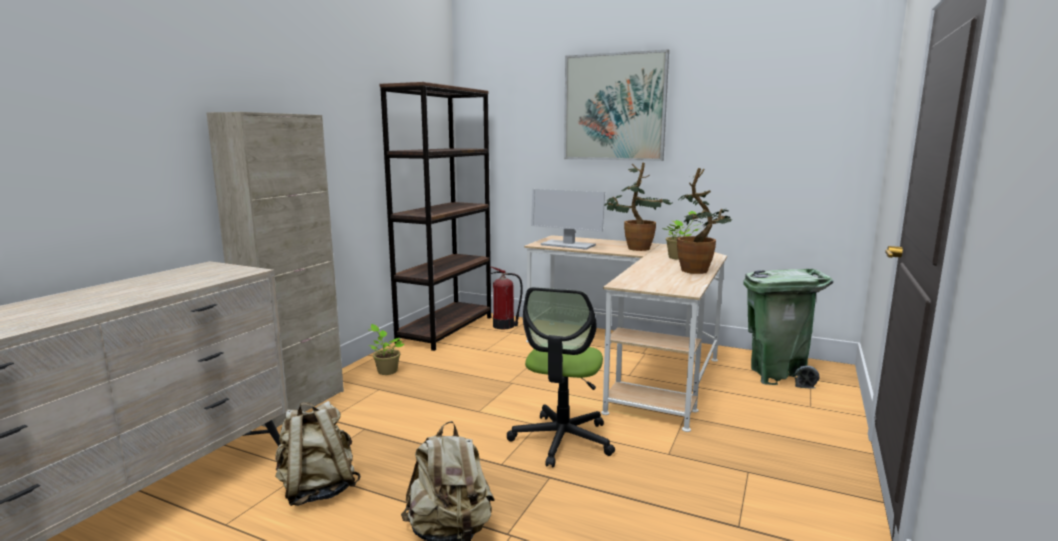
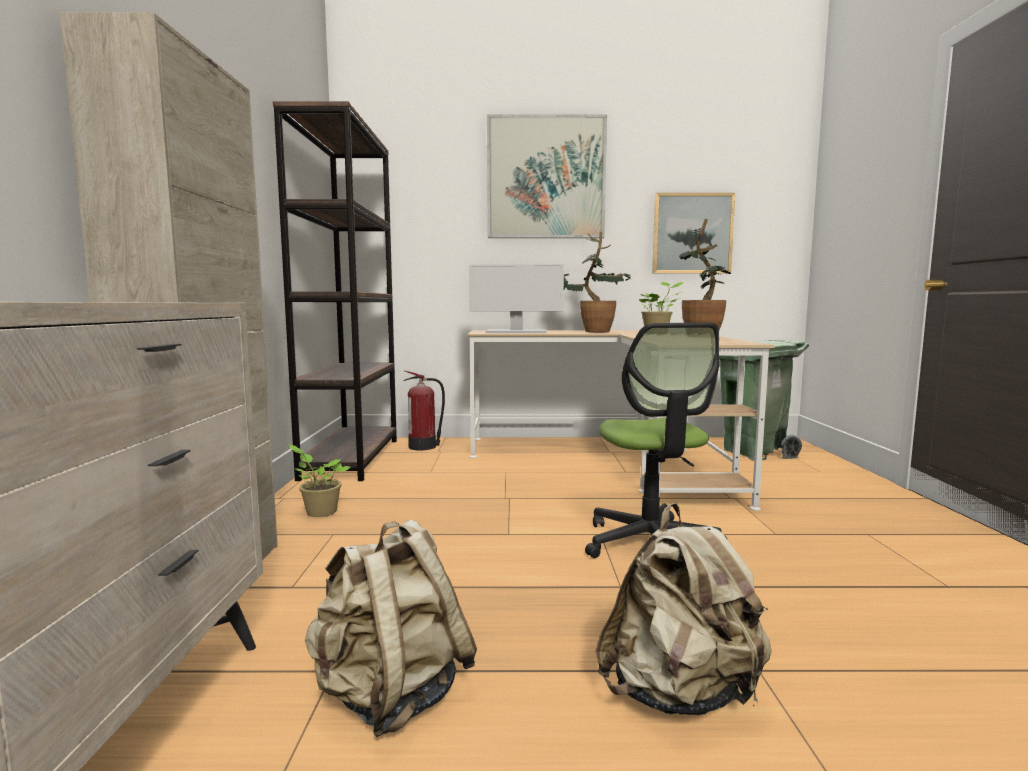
camera: 25 degrees left, 5 degrees down
none -> picture [652,193,735,273]

